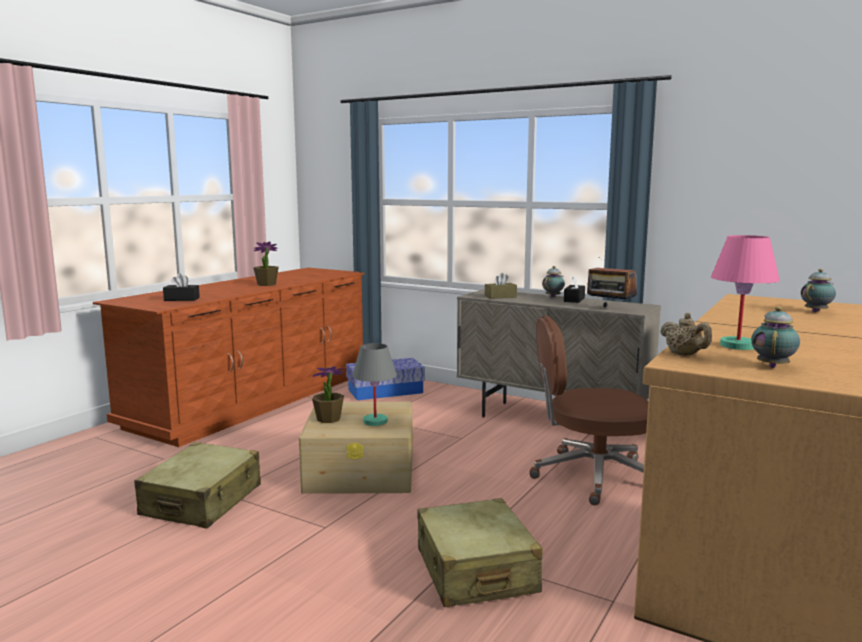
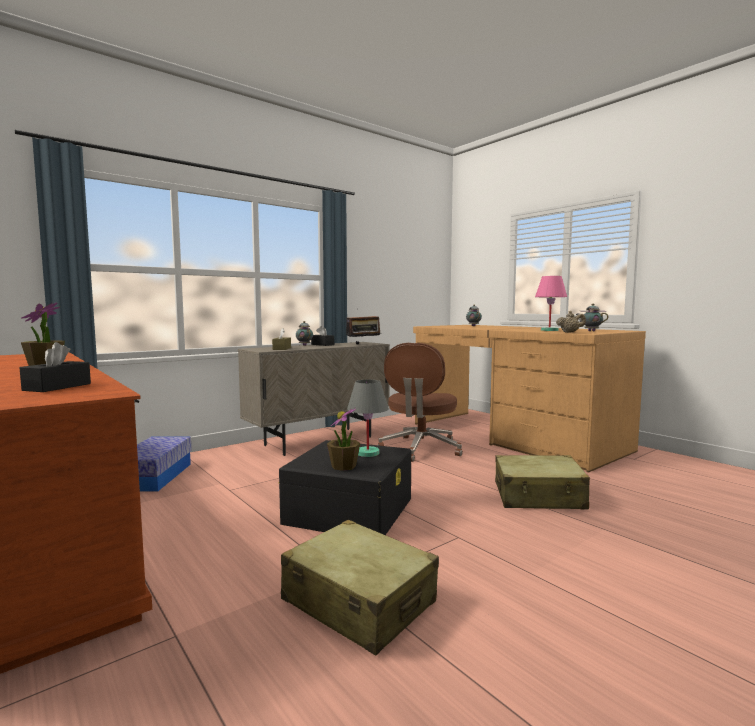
camera: 70 degrees left, 5 degrees down
beige storage box [299,402,413,494] -> black storage box [278,440,411,535]

